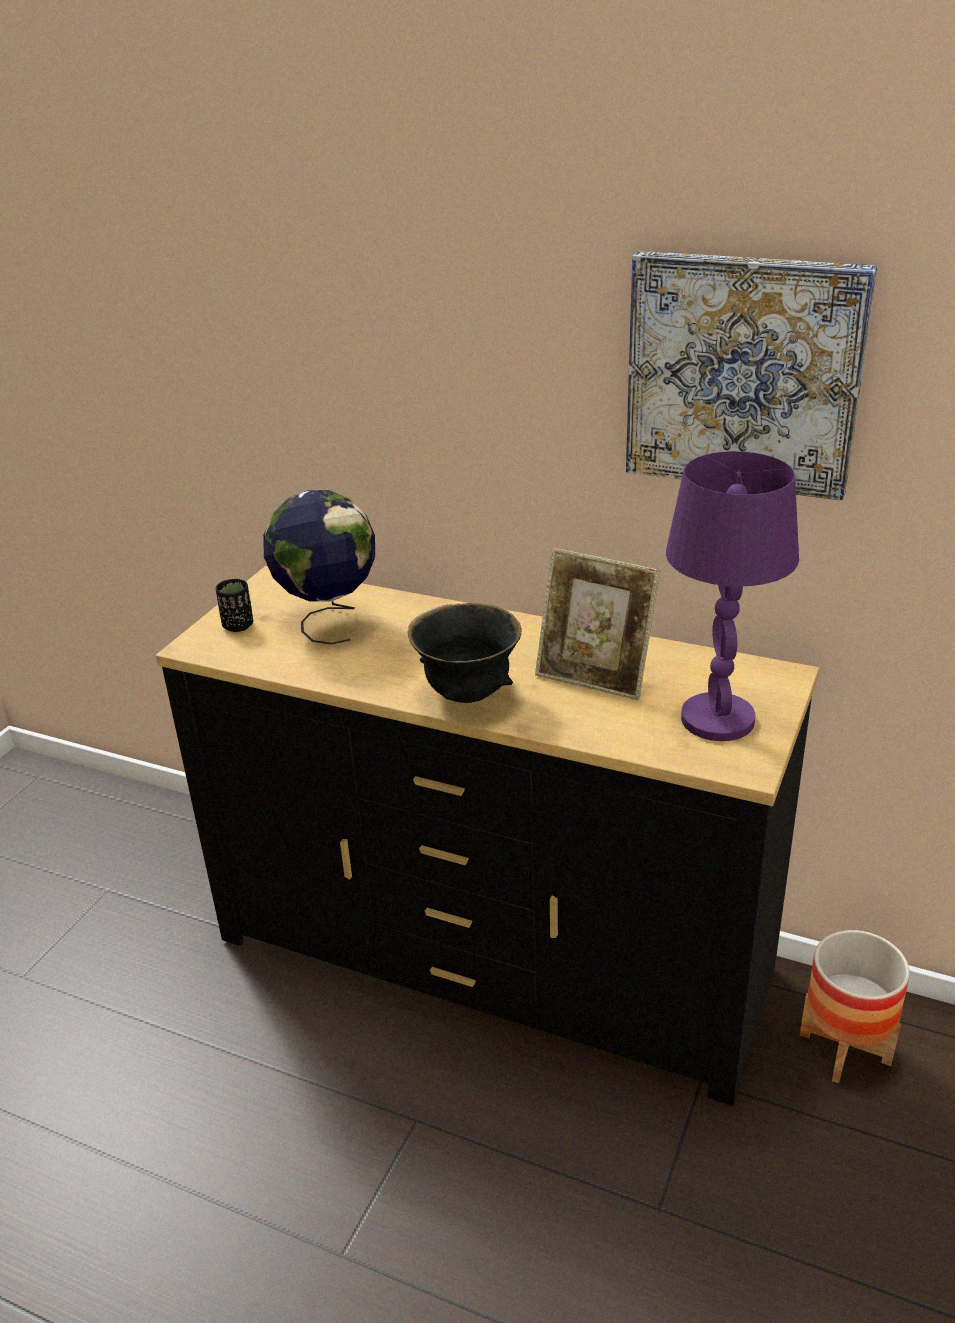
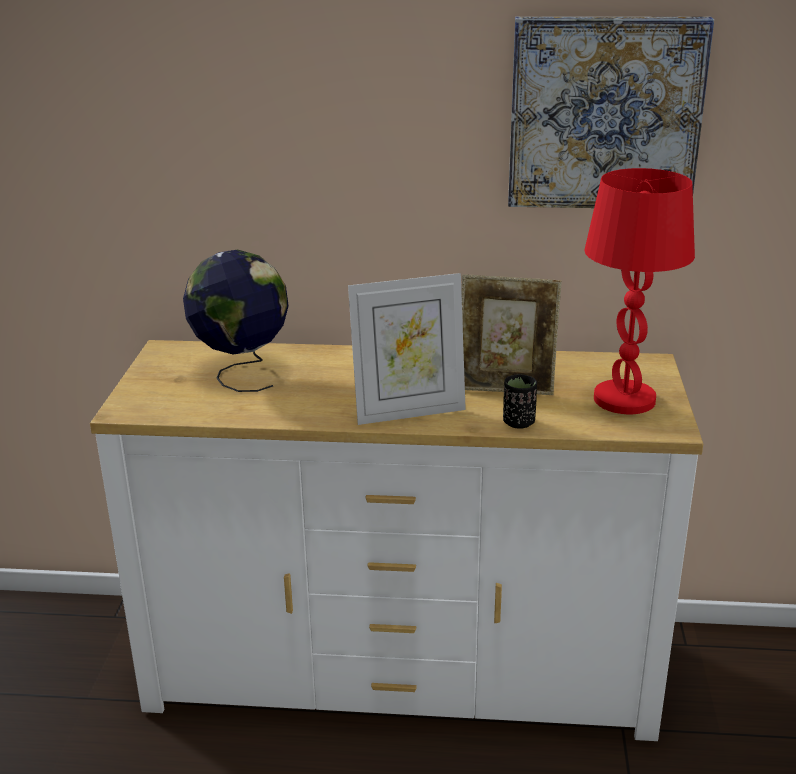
camera: 20 degrees left, 5 degrees down
black dresser [156,566,819,1106] -> white dresser [90,340,703,741]
black cup [216,579,253,632] -> black cup moved to [503,374,537,429]
black bowl [408,603,522,703] -> picture frame [348,273,466,425]
purple table lamp [666,451,799,741] -> red table lamp [584,168,695,414]
planter [800,930,910,1083] -> none

